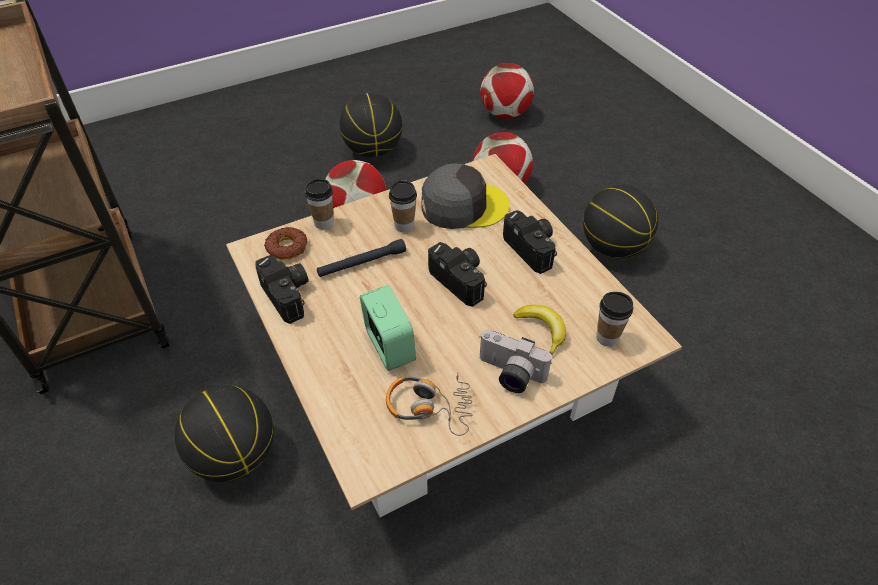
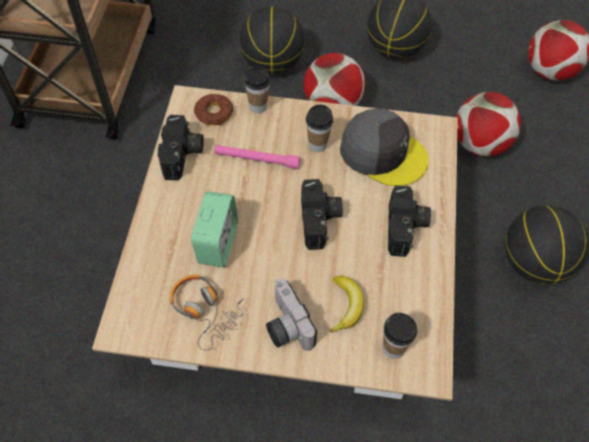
camera: 35 degrees right, 10 degrees up
basketball [175,385,274,482] -> basketball moved to [240,6,305,74]
black flashlight [317,239,406,277] -> pink flashlight [214,145,300,169]

